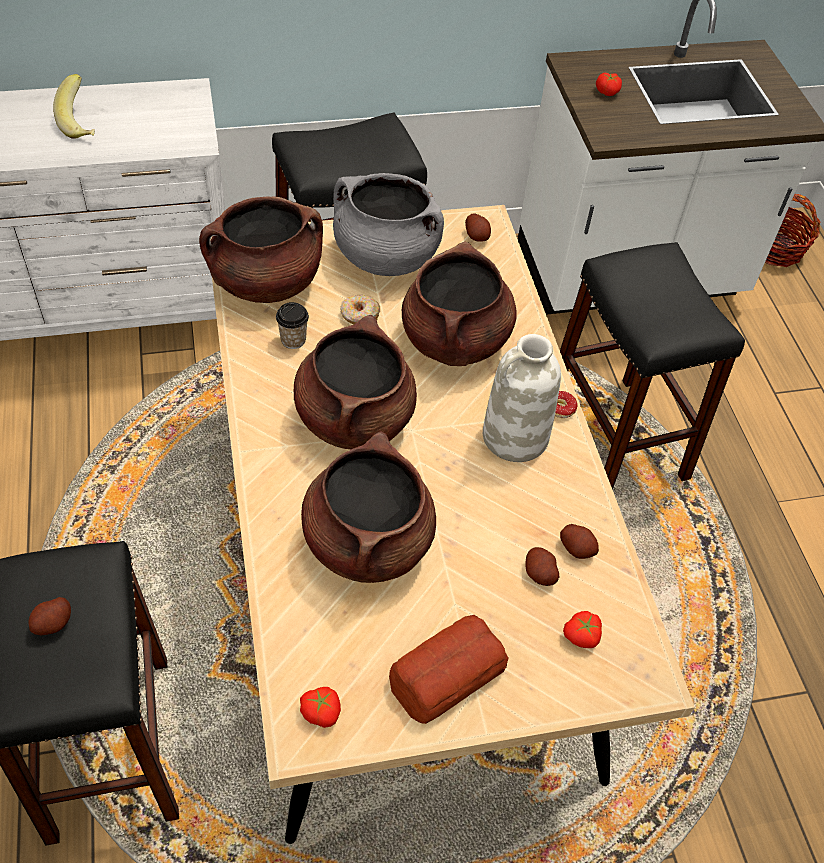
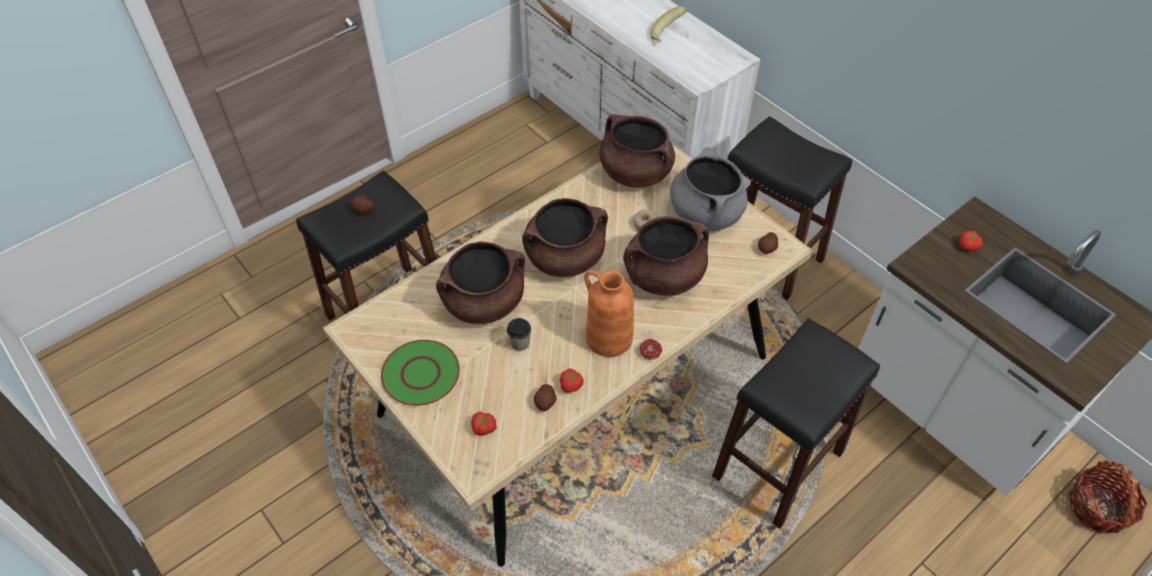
camera: 65 degrees right, 0 degrees up
cup [276,302,309,349] -> cup moved to [507,318,531,351]
tomato [300,687,341,728] -> tomato moved to [560,368,584,393]
bread [389,615,508,724] -> green plate [381,340,460,406]
white vase [483,334,561,462] -> orange vase [584,270,634,357]
potato [526,547,559,586] -> none

